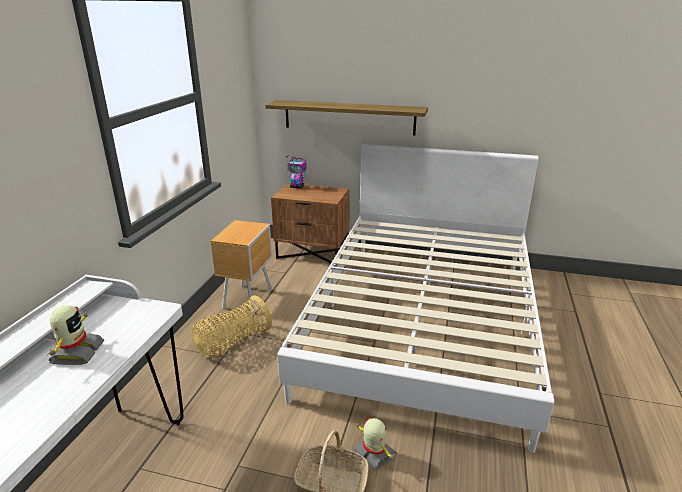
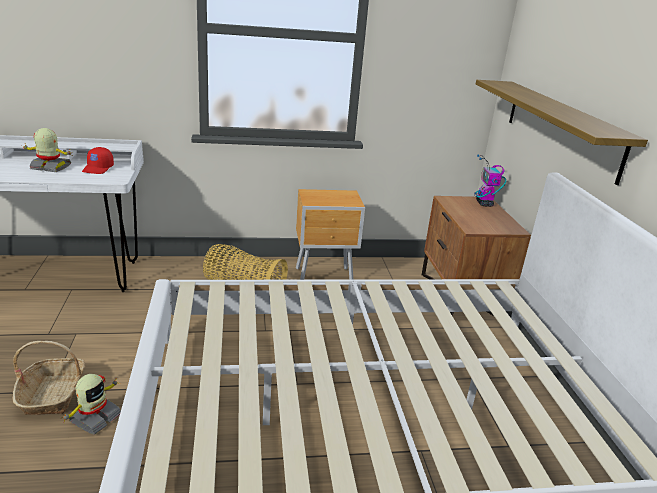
camera: 65 degrees right, 0 degrees up
toy robot [47,306,104,365] -> toy robot turned 150 degrees counterclockwise [22,128,73,172]
none -> red cap [82,147,114,174]

